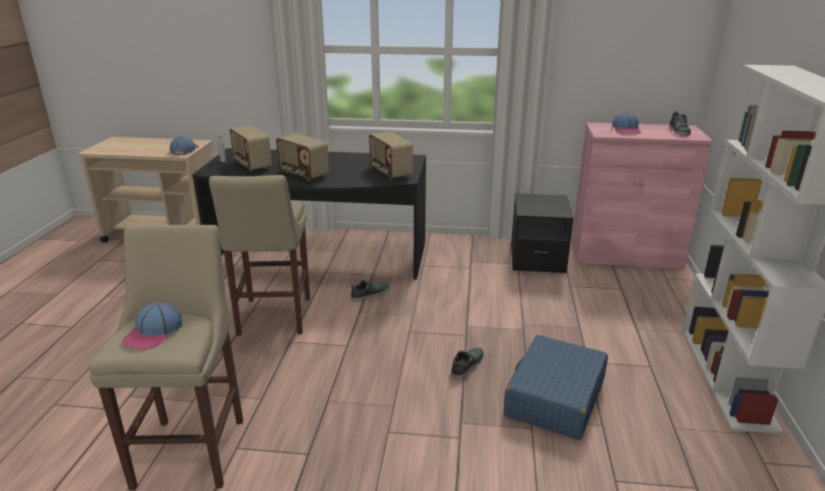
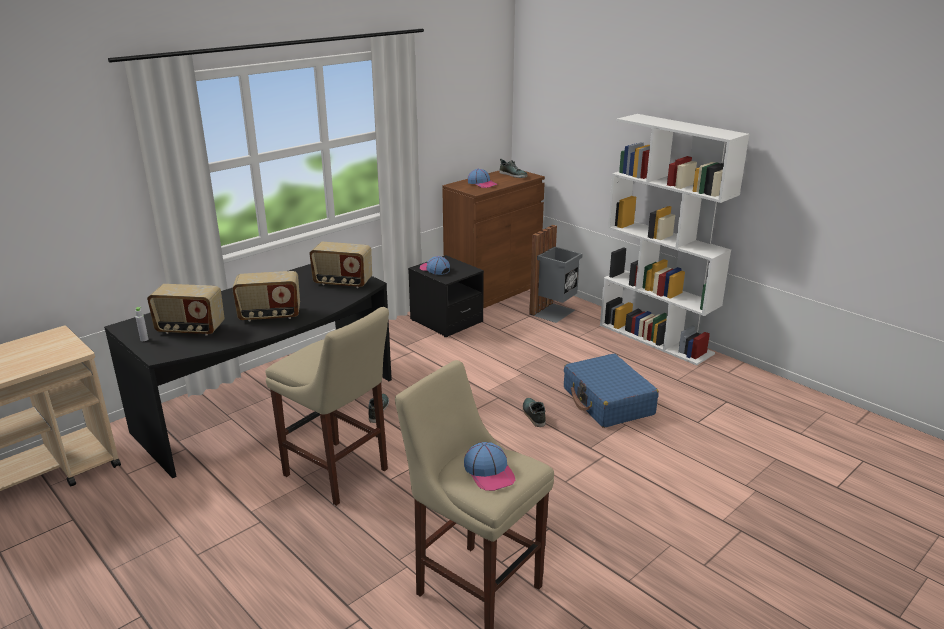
camera: 50 degrees left, 0 degrees up
cap [170,136,199,155] -> cap moved to [420,256,450,275]
pink cabinet [571,122,713,269] -> brown cabinet [442,171,545,308]
none -> grey trash can [529,225,582,323]

